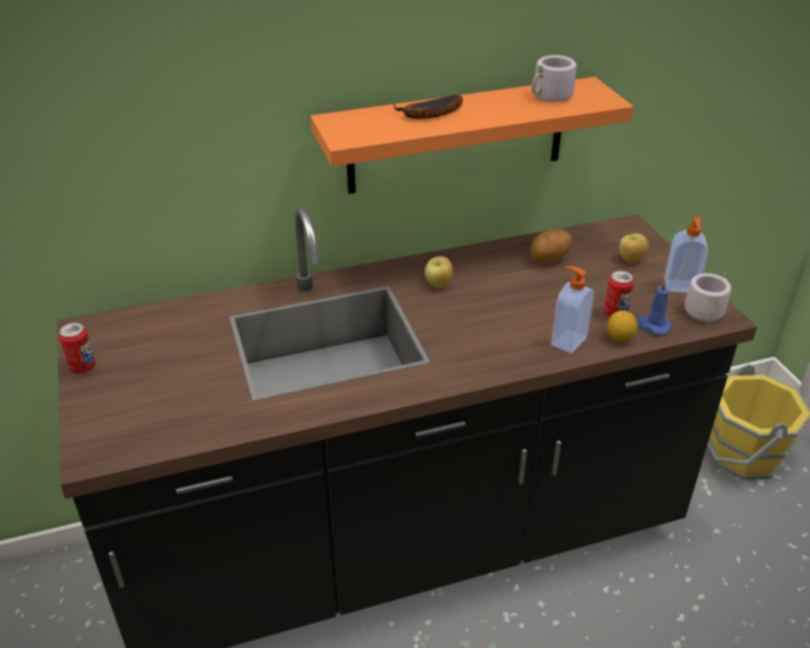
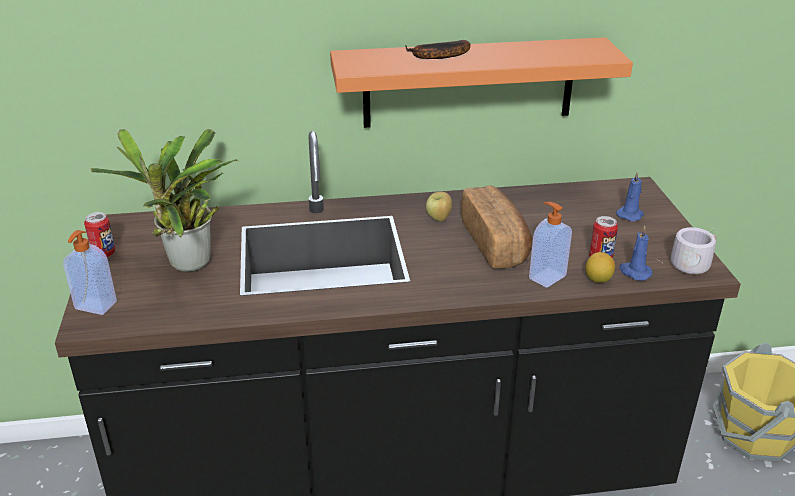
camera: 10 degrees right, 5 degrees down
potato [531,229,573,263] -> none
grey mug [532,55,585,102] -> none
apple [619,233,649,263] -> blue candle [616,171,644,221]
soap dispenser [664,217,708,293] -> soap dispenser moved to [63,230,117,315]
none -> potted plant [90,129,238,272]
none -> bread [461,185,532,269]

